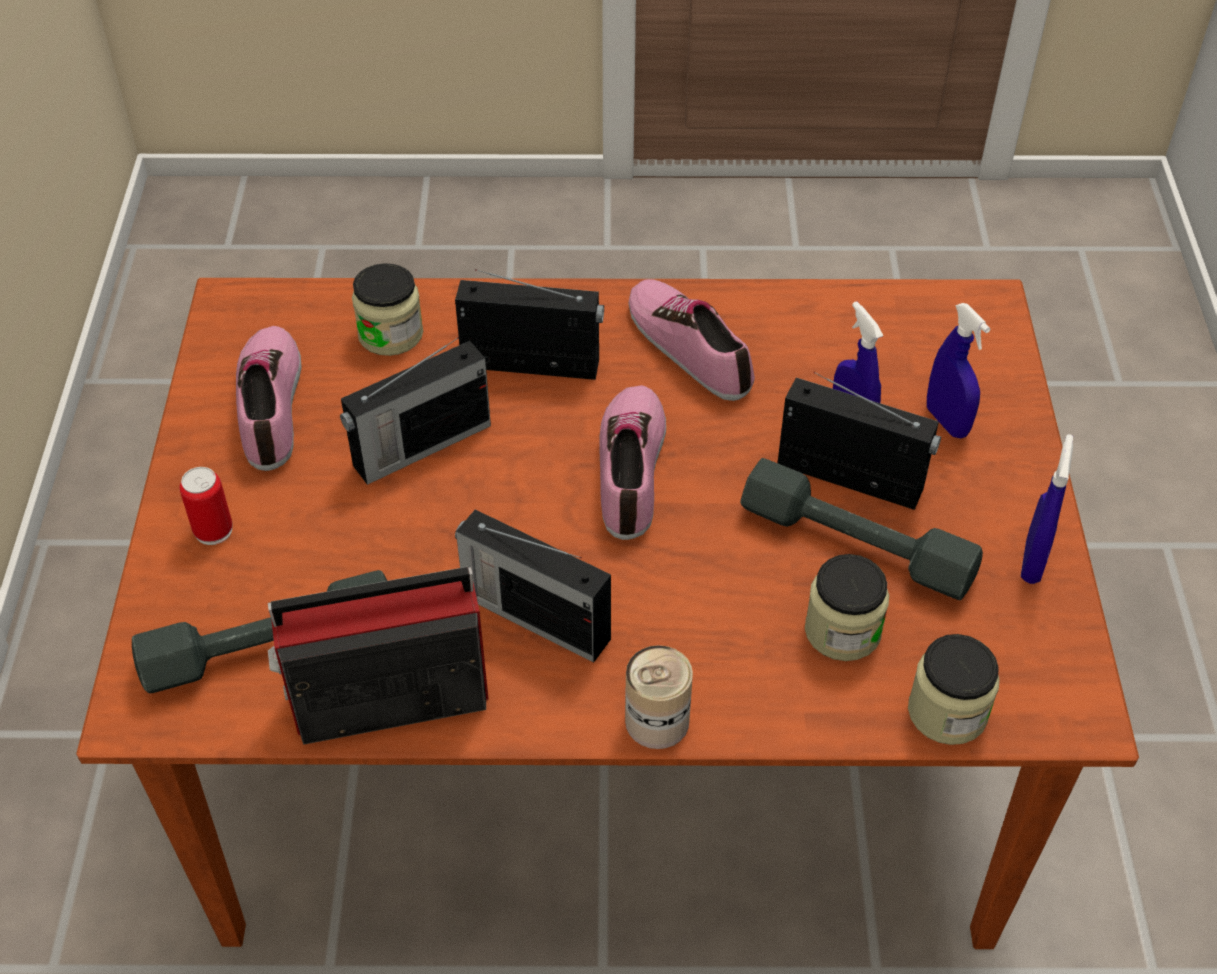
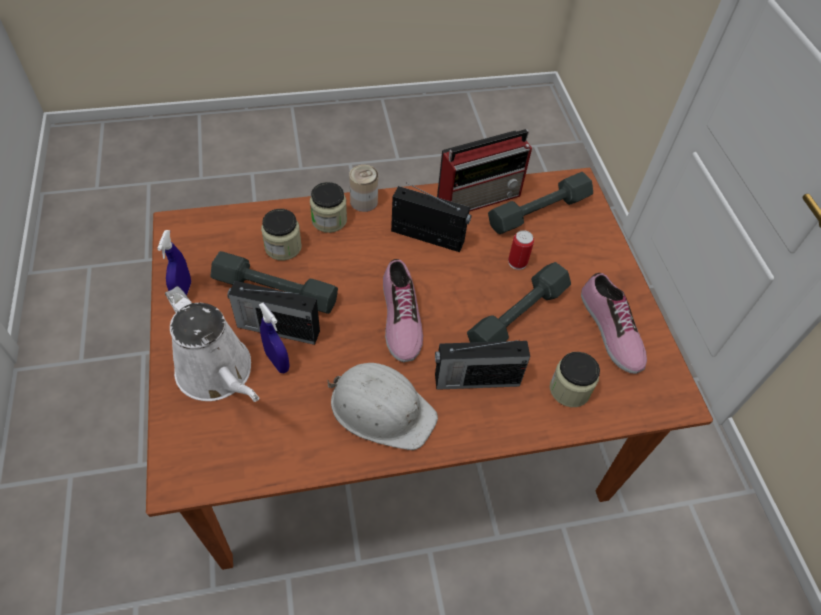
camera: 165 degrees right, 5 degrees up
can [180,467,232,545] -> can moved to [508,230,534,270]
radio [340,337,491,485] -> grey dumbbell [467,262,571,343]
shoe [628,279,755,401] -> white hard hat [327,363,438,450]
jar [908,634,999,745] -> jar moved to [310,182,347,233]
blue spray bottle [927,303,990,438] -> white watering can [165,286,259,402]

